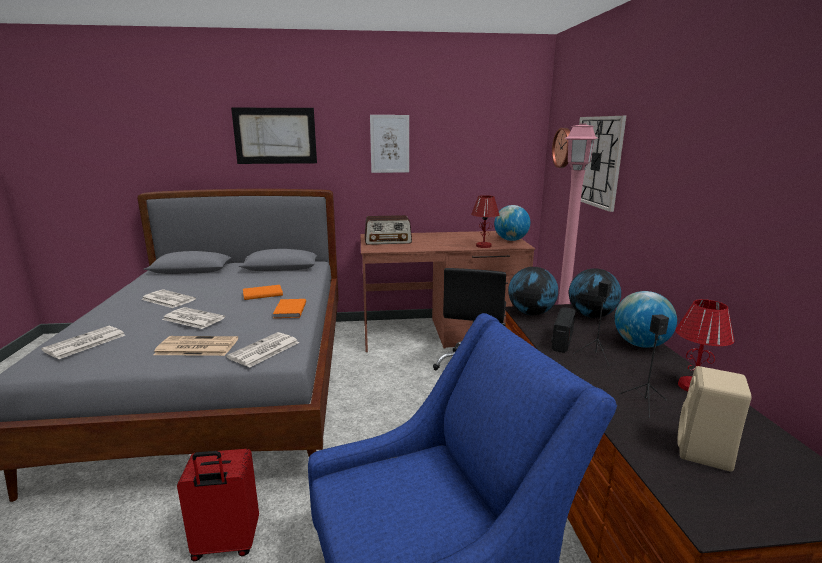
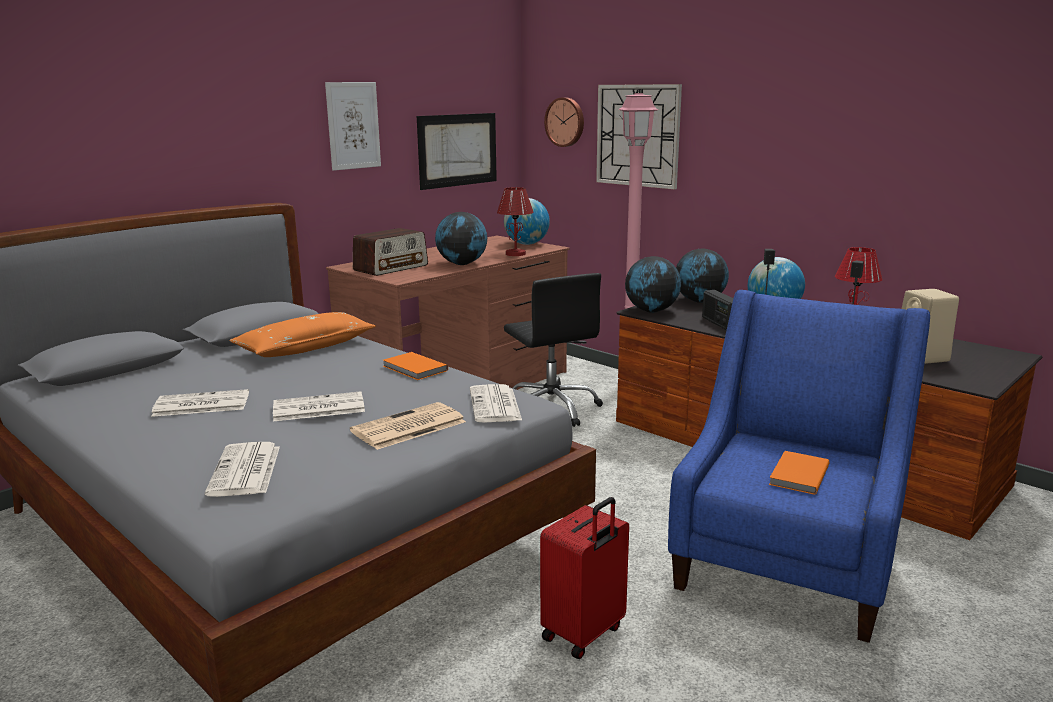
camera: 40 degrees left, 0 degrees up
picture [231,108,317,164] -> picture moved to [417,113,497,190]
orange book [243,285,283,300] -> orange book moved to [769,451,830,495]
none -> orange pillow [229,312,376,357]
none -> globe [435,212,487,265]

